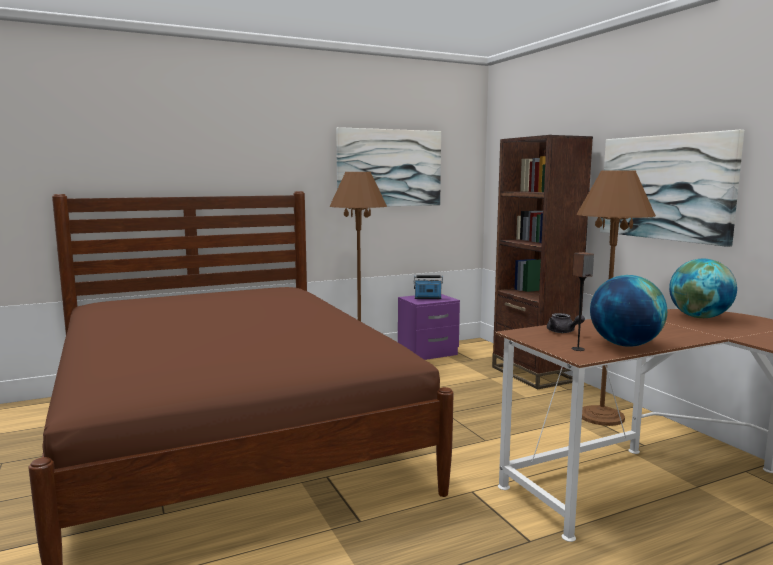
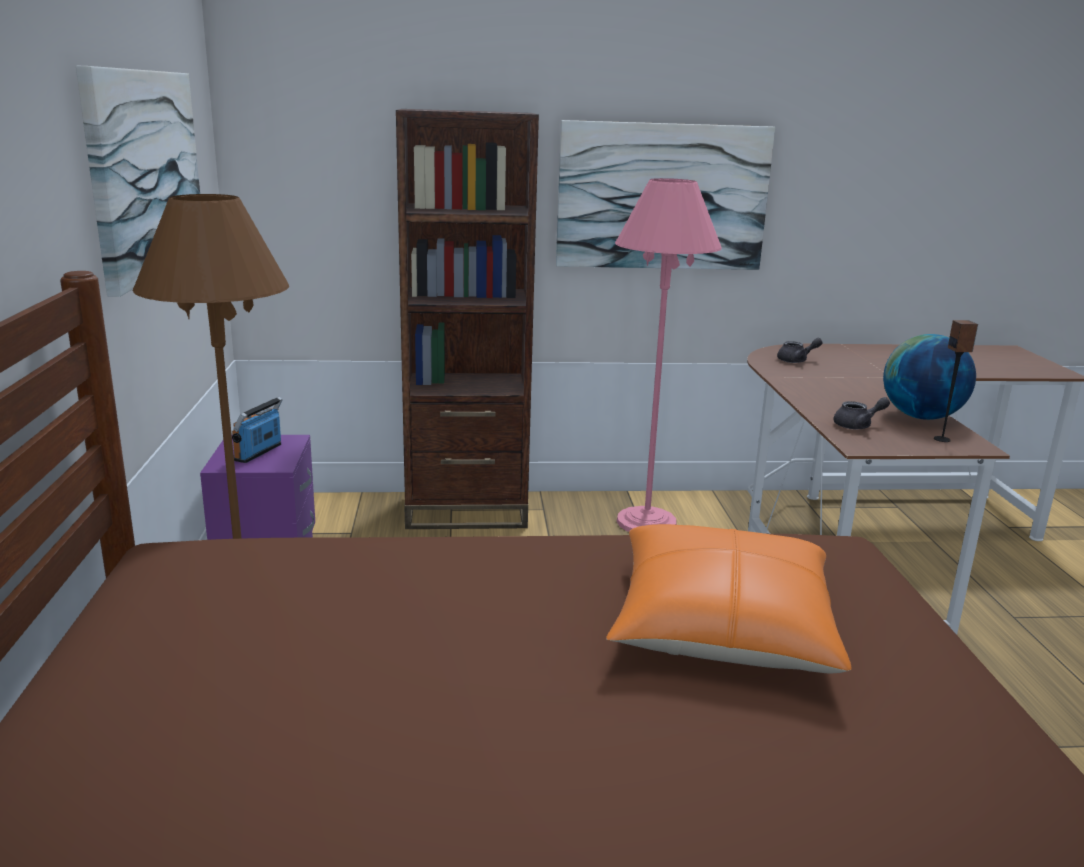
camera: 70 degrees left, 10 degrees up
brown floor lamp [576,170,656,426] -> pink floor lamp [615,178,722,532]
globe [669,259,737,318] -> grey teapot [777,338,823,363]
none -> orange pillow [606,524,851,674]

